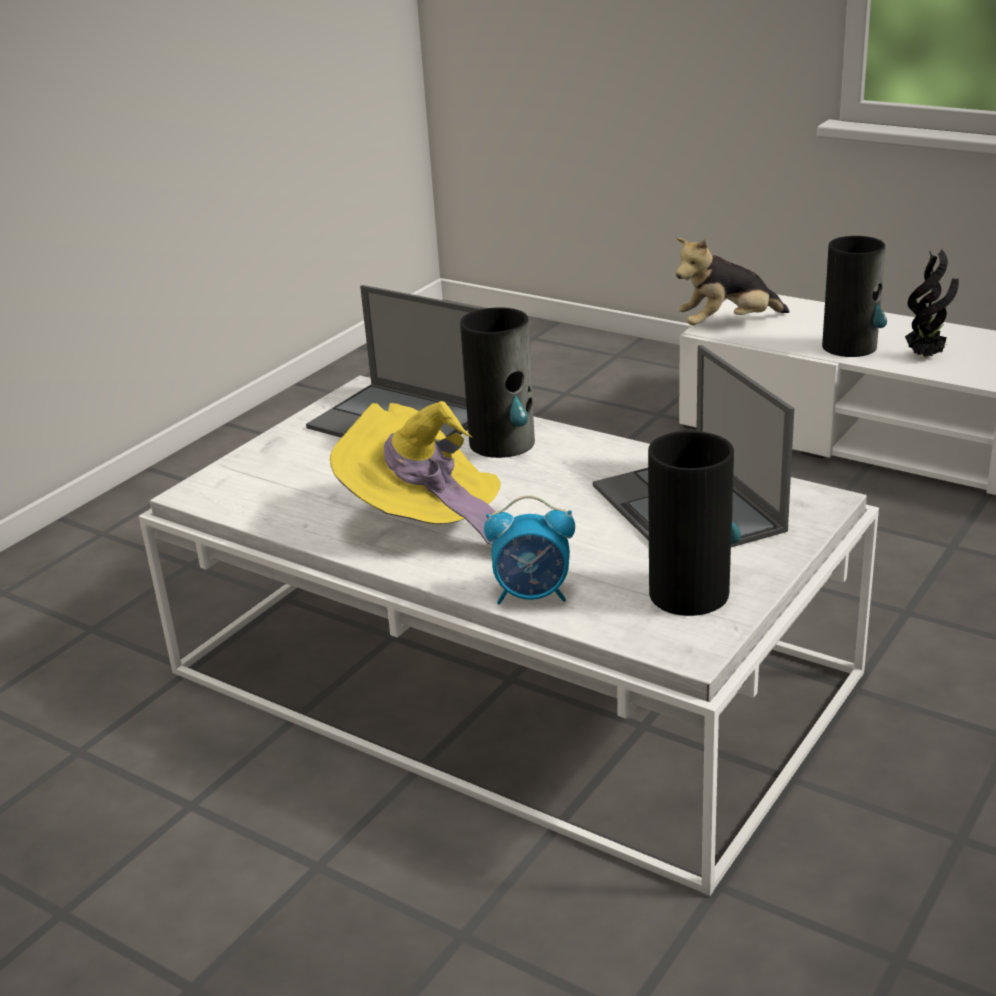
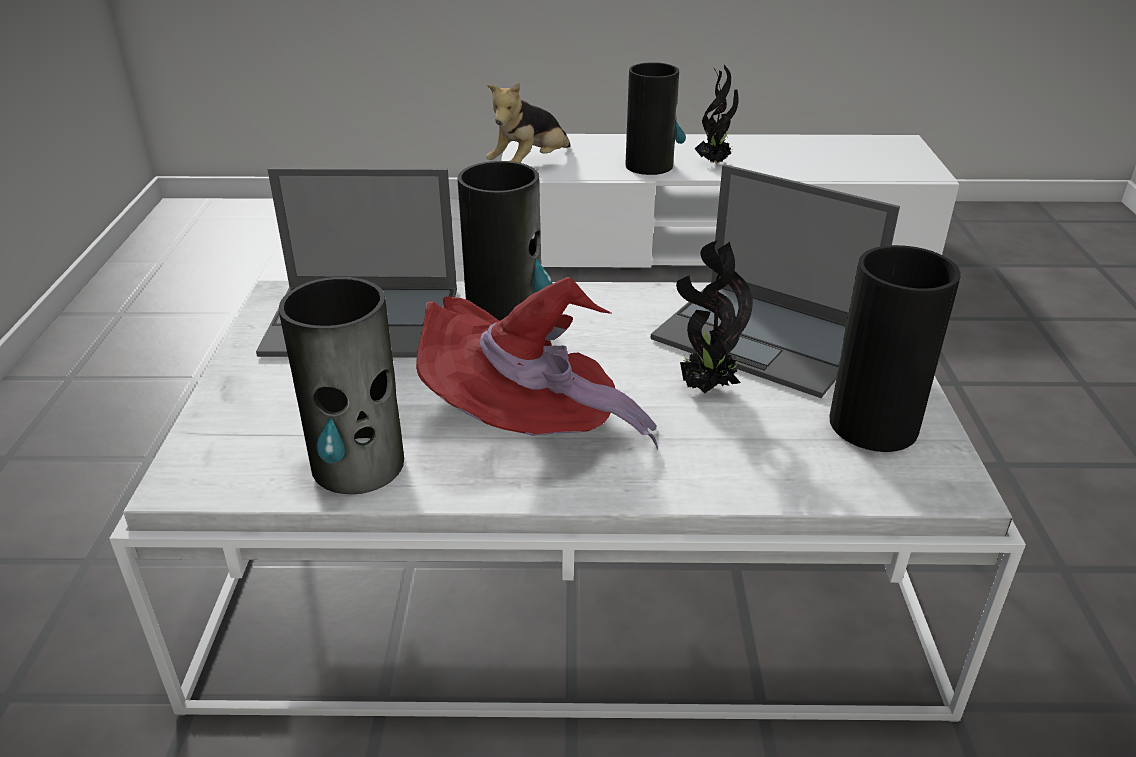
camera: 35 degrees left, 5 degrees up
yellow hat [330,401,501,545] -> red hat [416,277,658,449]
alarm clock [484,495,575,604] -> none
none -> vase [279,277,404,494]
none -> potted plant [676,240,753,393]

